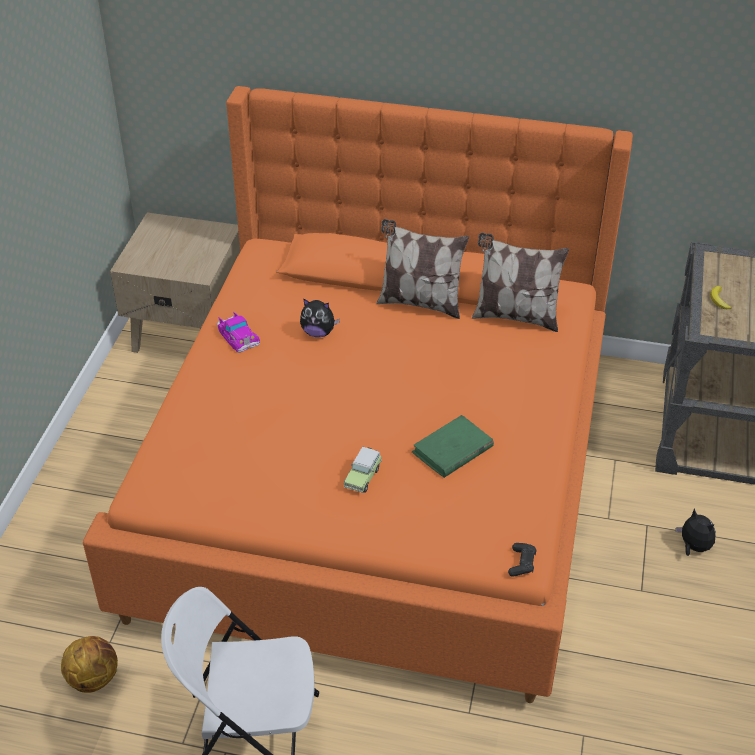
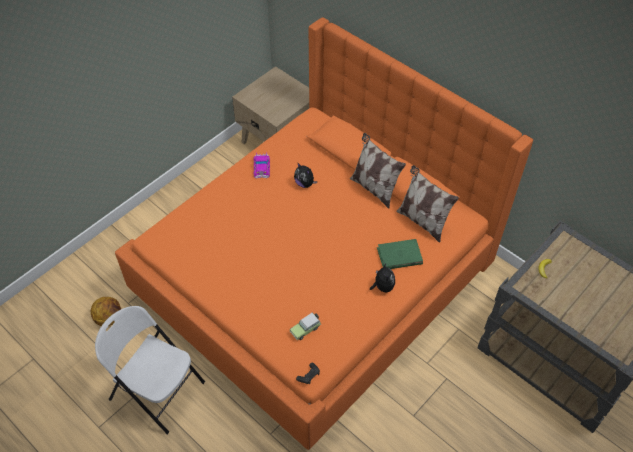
camera: 30 degrees right, 10 degrees up
toy car [344,447,382,493] -> toy car moved to [290,313,321,340]
green book [412,415,494,478] -> green book moved to [377,239,423,269]
plush toy [675,508,716,556] -> plush toy moved to [370,263,395,292]

